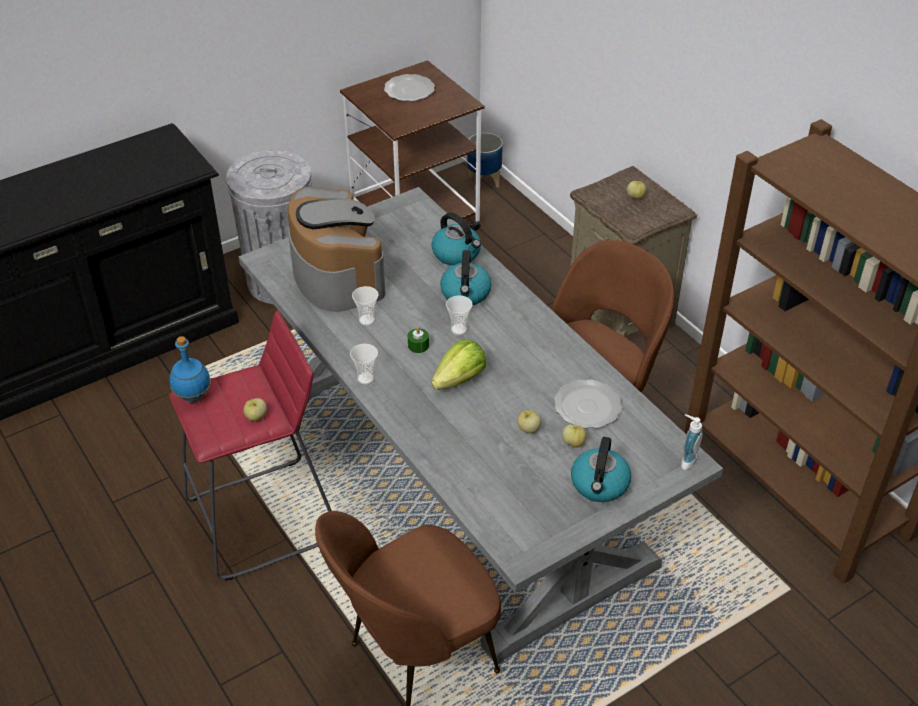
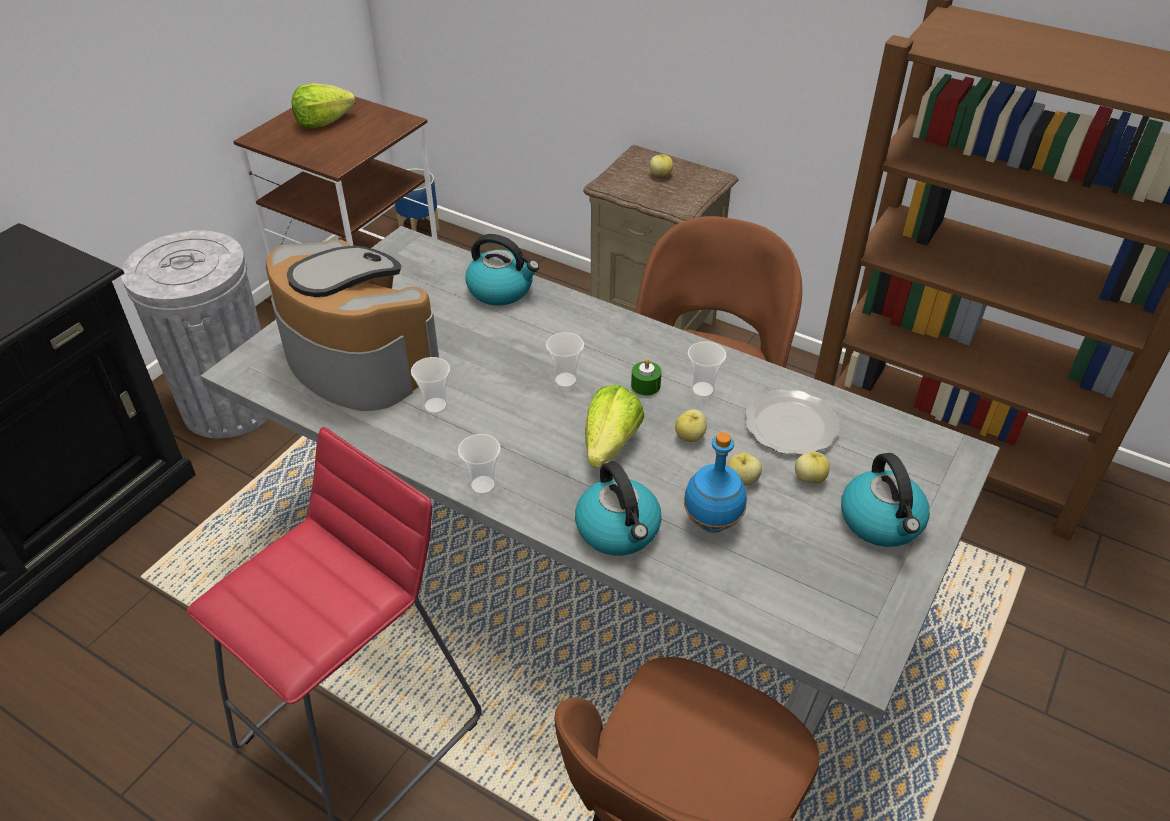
camera: 25 degrees left, 0 degrees up
blue bottle [170,336,211,403] -> blue bottle moved to [684,432,747,533]
apple [243,398,267,421] -> apple moved to [675,409,707,442]
plate [384,74,435,101] -> lettuce [292,83,355,128]
green candle [408,327,429,353] -> green candle moved to [631,358,661,396]
kettle [440,250,492,305] -> kettle moved to [575,461,662,555]
soap dispenser [681,414,703,470] -> none
none -> cup [688,341,726,398]

